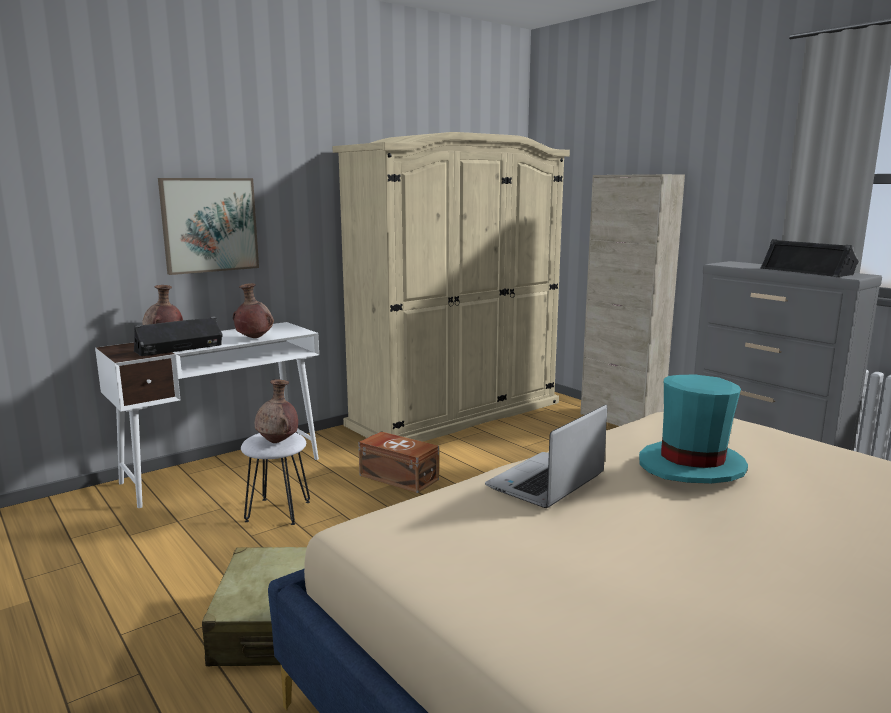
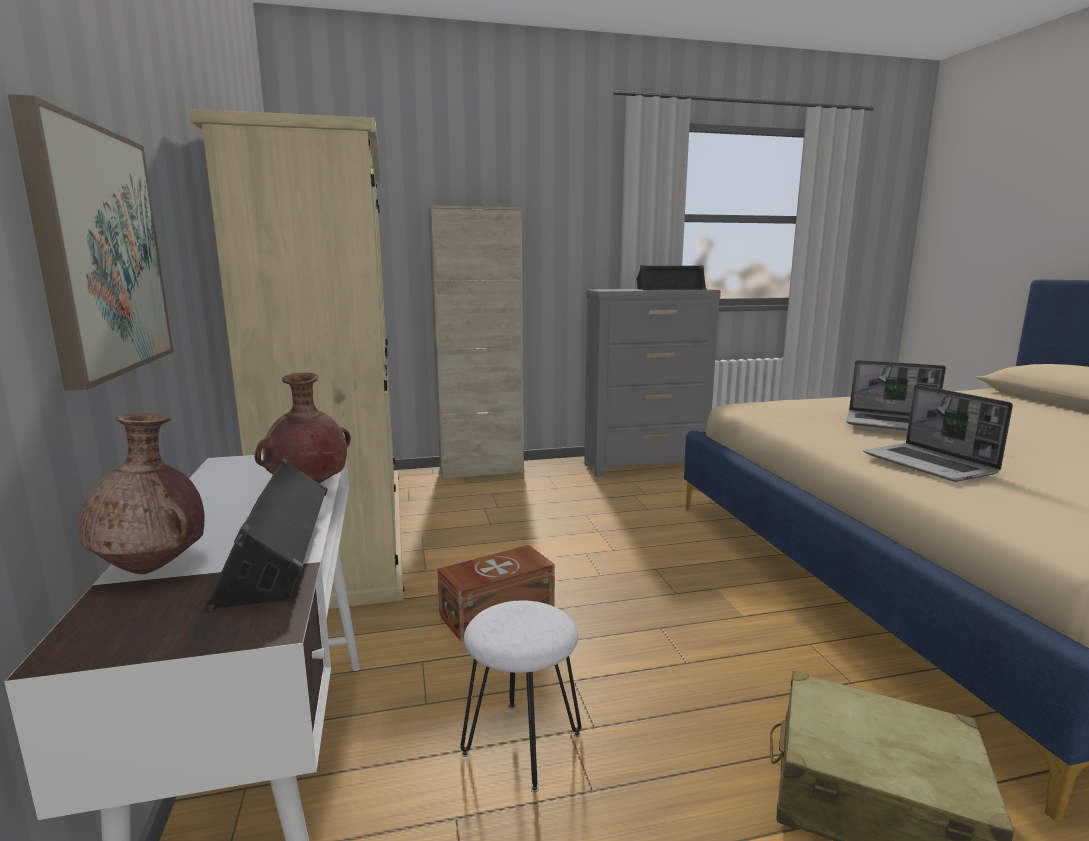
camera: 65 degrees left, 0 degrees up
brown vase [255,379,298,443] -> none
turquoise hat [639,374,748,484] -> laptop [846,360,946,431]

